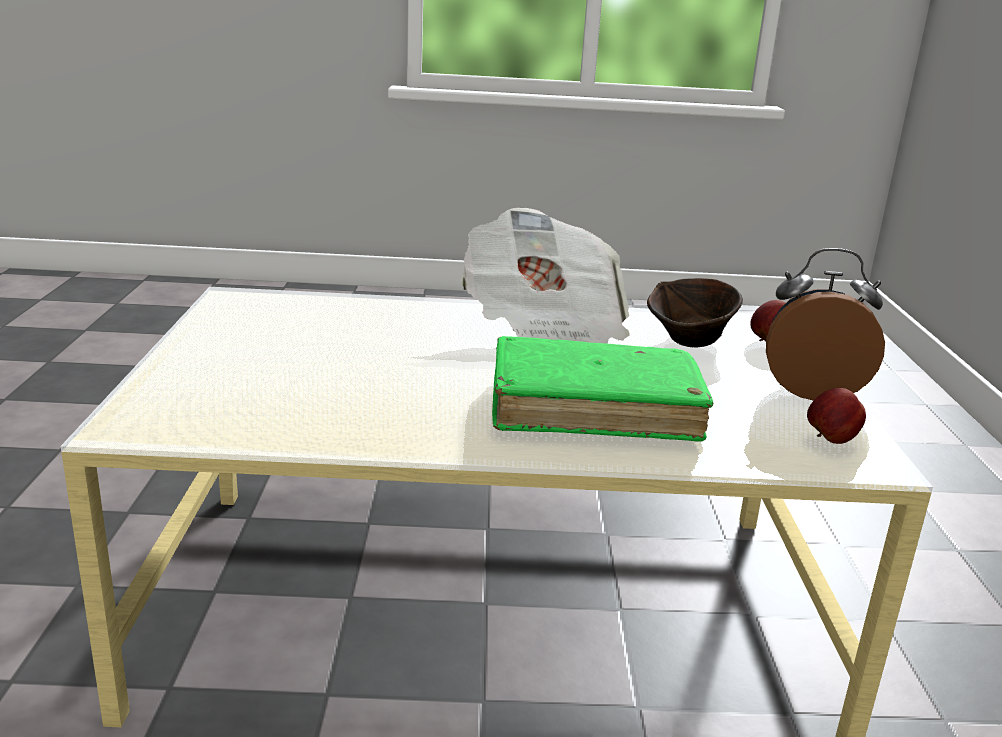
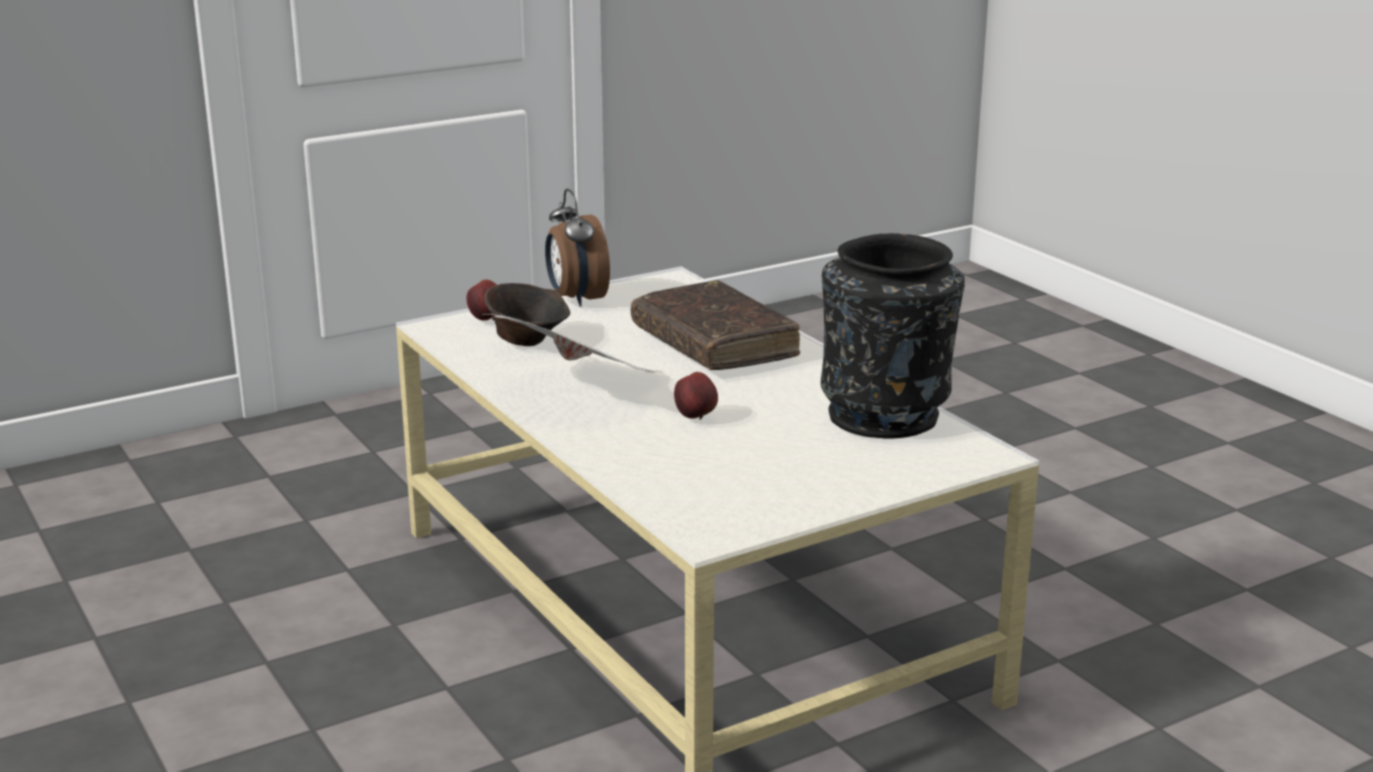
camera: 120 degrees left, 0 degrees up
green book [492,336,713,442] -> brown book [631,280,800,370]
apple [807,388,866,444] -> apple moved to [674,372,718,420]
none -> black vase [821,233,965,439]

